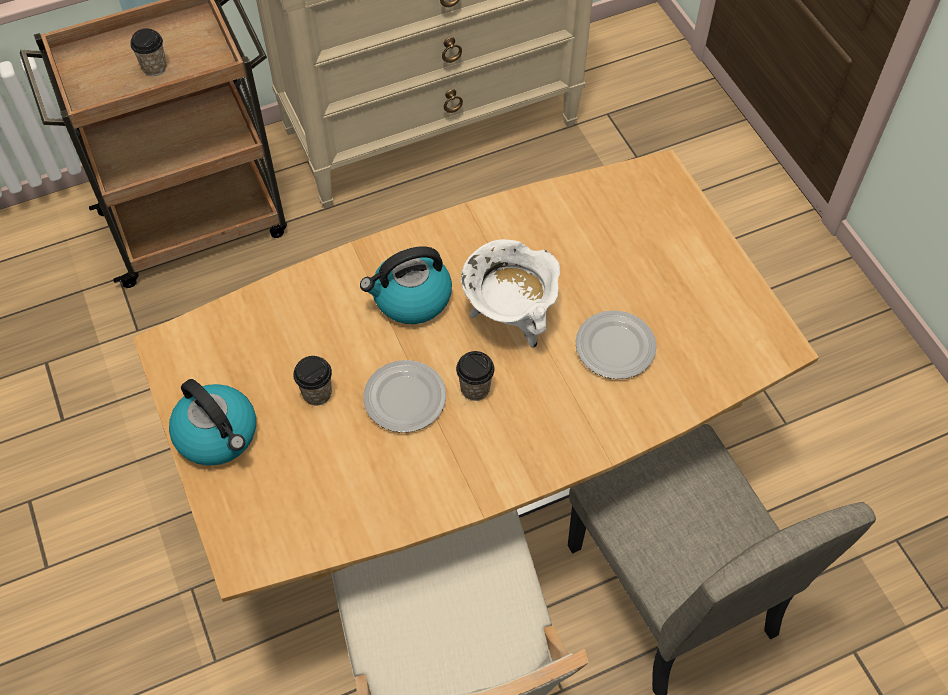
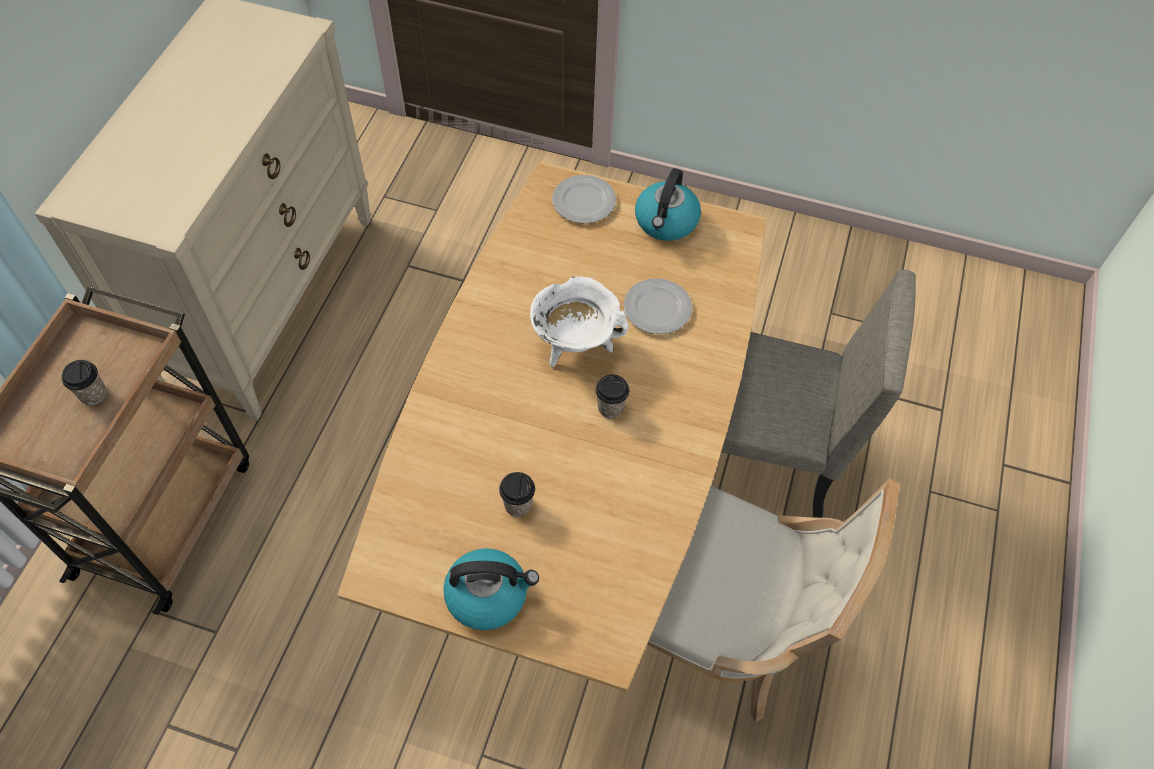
camera: 50 degrees left, 0 degrees up
kettle [360,246,452,324] -> kettle moved to [635,168,701,241]
plate [363,360,446,433] -> plate moved to [552,175,616,224]

